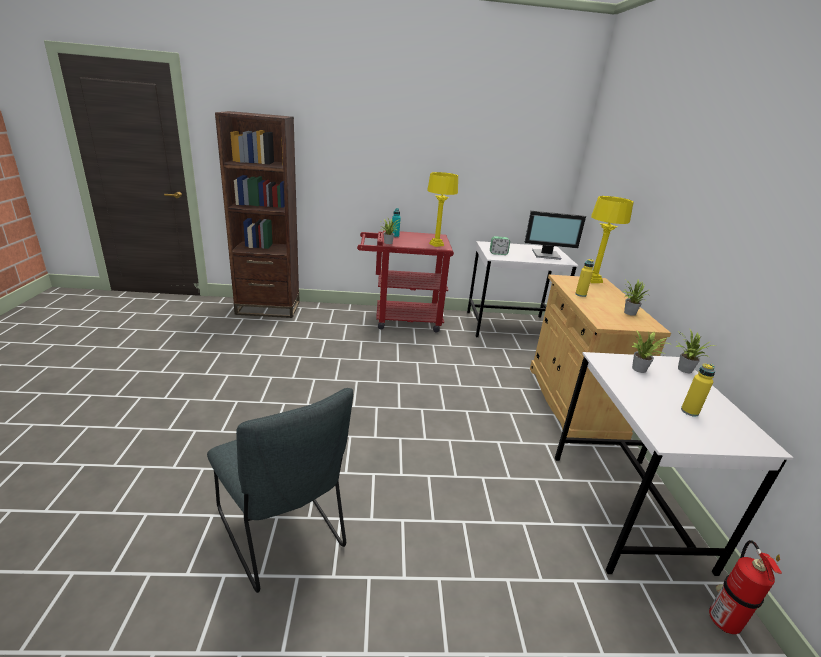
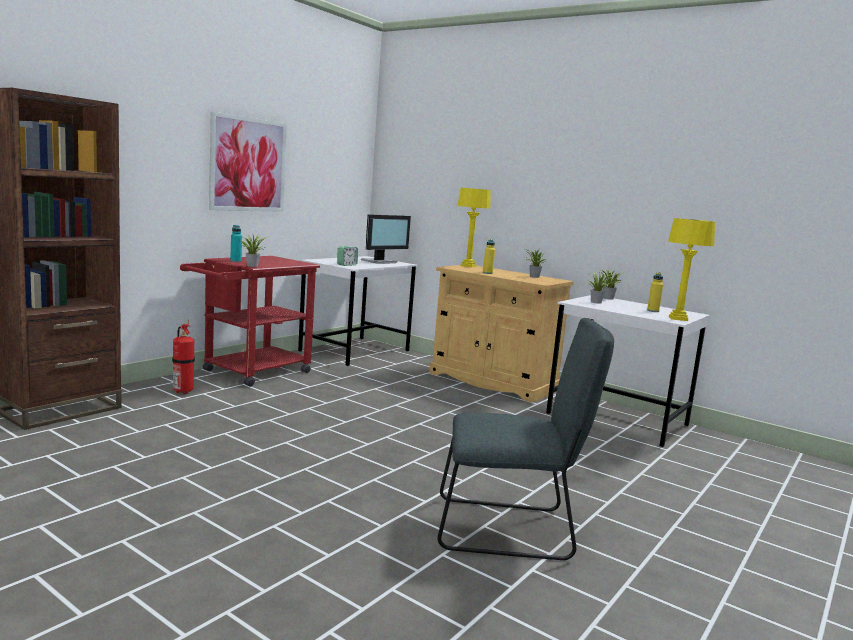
camera: 50 degrees left, 15 degrees down
yellow table lamp [427,172,458,247] -> yellow table lamp moved to [668,218,715,321]
fire extinguisher [709,540,782,634] -> fire extinguisher moved to [172,321,195,394]
none -> picture [209,112,287,212]

